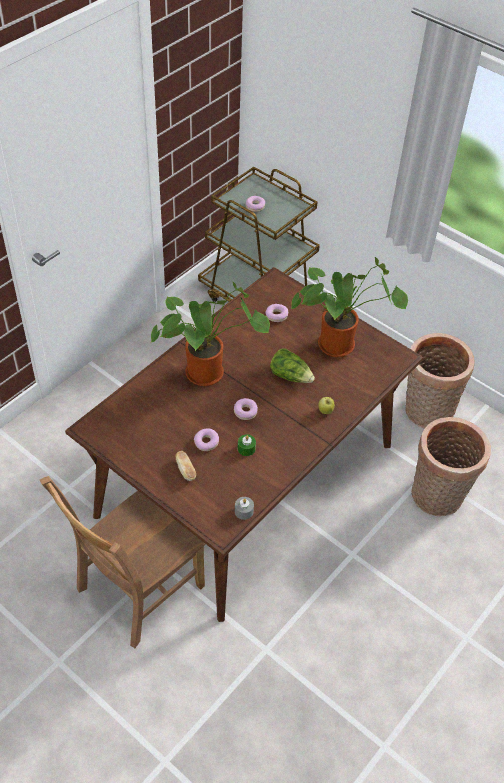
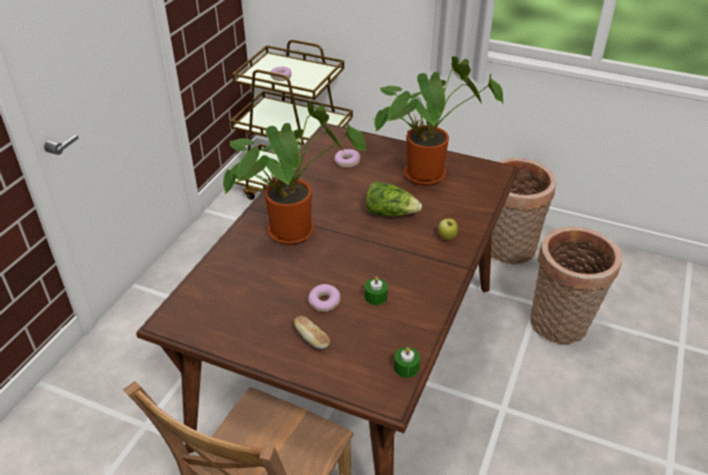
camera: 15 degrees left, 10 degrees down
donut [234,398,258,420] -> none
grey candle [235,497,254,520] -> green candle [394,347,420,378]

